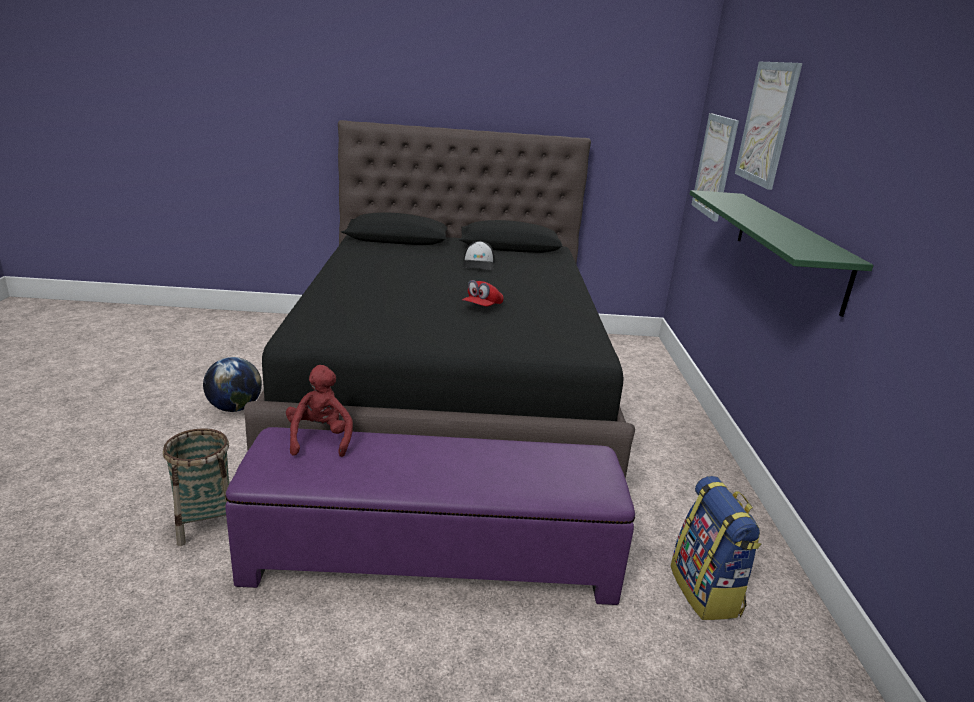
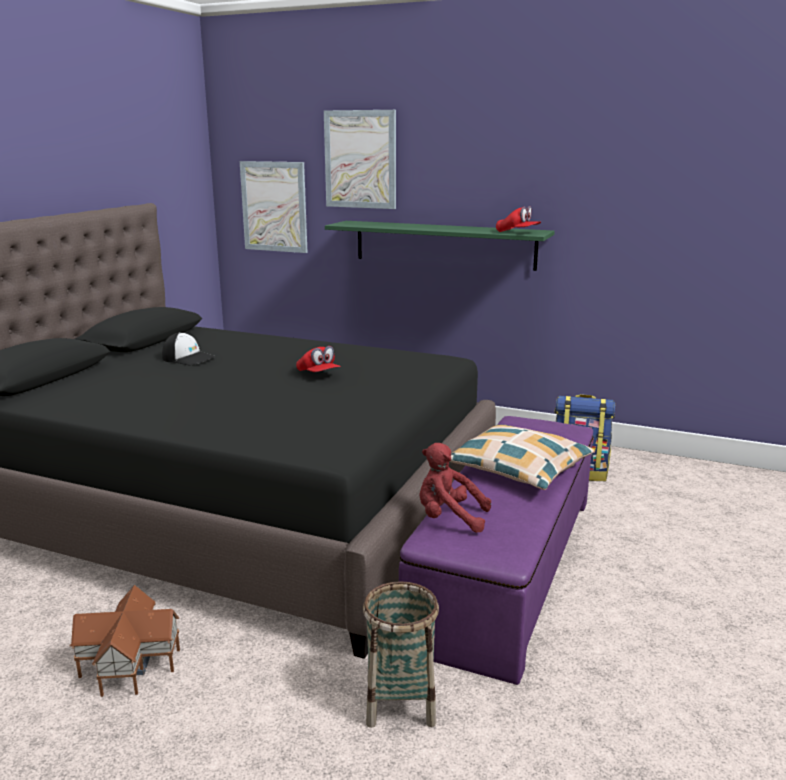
camera: 65 degrees left, 5 degrees down
globe [203,357,262,412] -> toy house [69,585,180,697]
none -> pillow [449,425,595,490]
none -> red cap [496,206,541,232]

